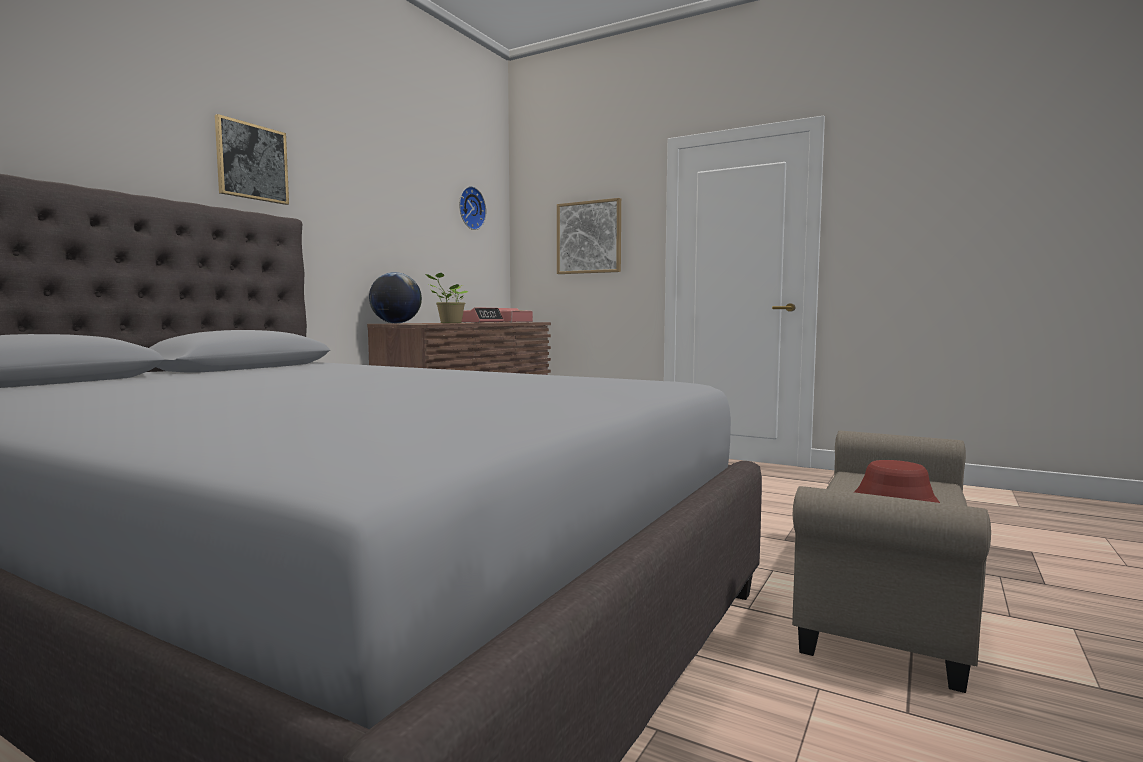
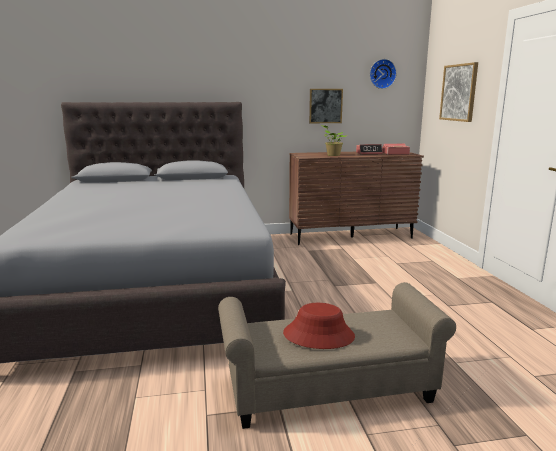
camera: 50 degrees right, 10 degrees up
picture [215,114,289,205] -> picture moved to [309,89,343,123]
globe [369,272,422,323] -> none

